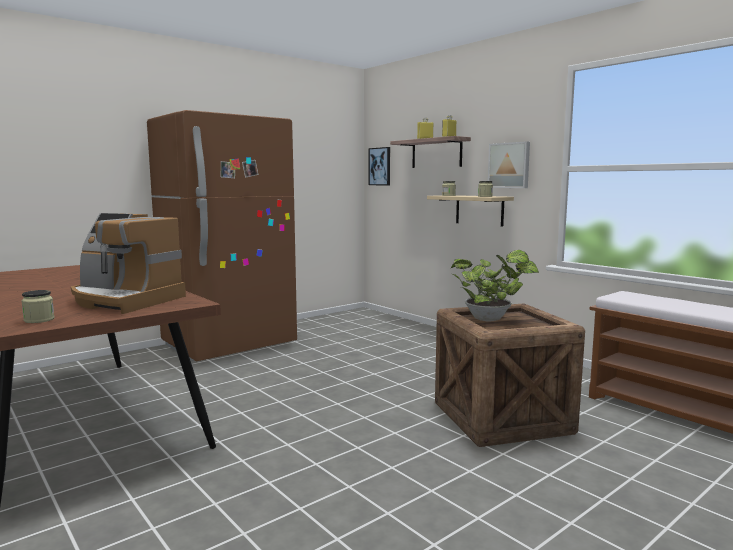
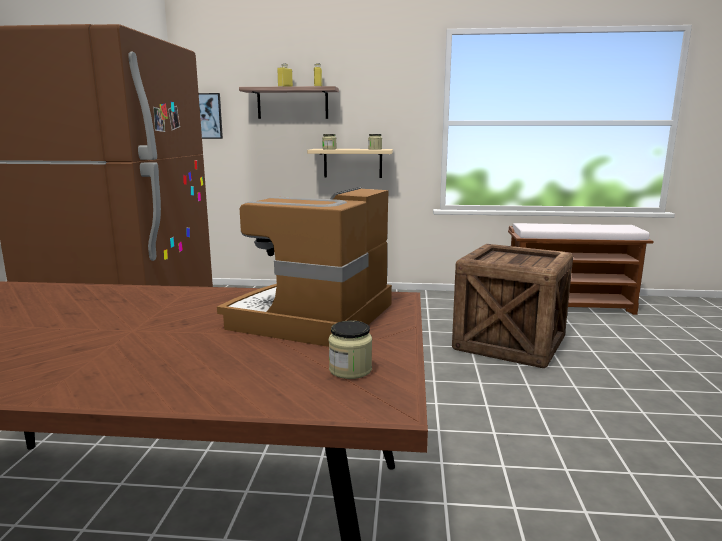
camera: 45 degrees left, 5 degrees up
coffee machine [71,213,186,314] -> coffee machine turned 135 degrees clockwise [217,187,392,347]
potted plant [450,250,539,322] -> none
picture [488,141,530,188] -> none

